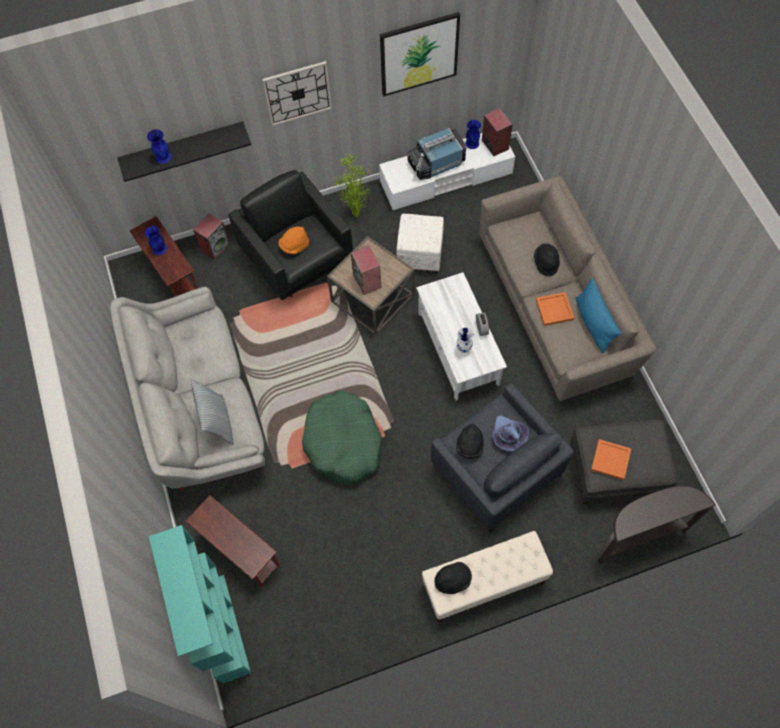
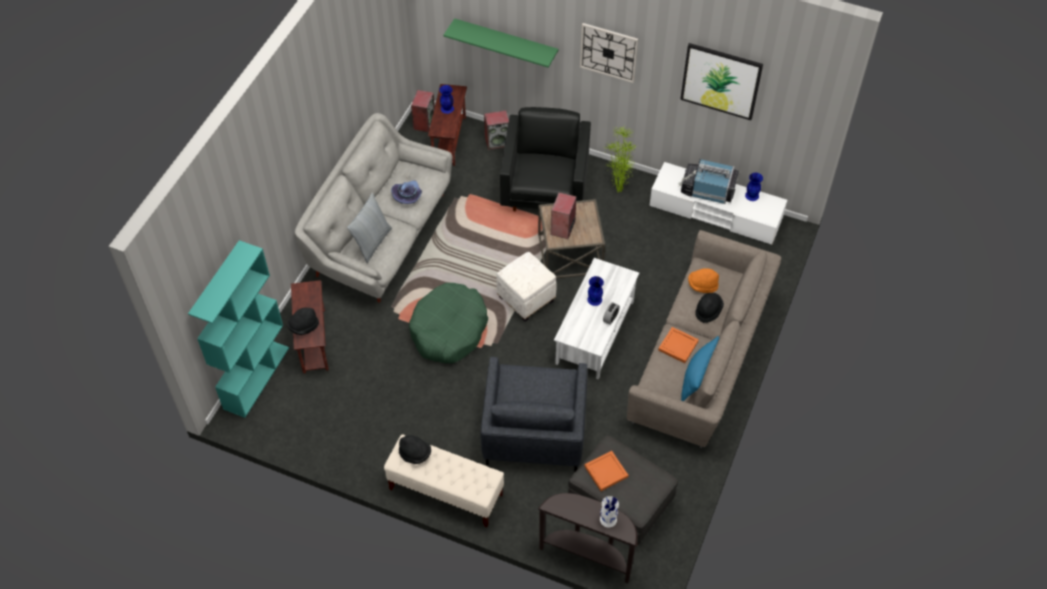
camera: 40 degrees right, 10 degrees down
black shelf [117,121,251,182] -> green shelf [444,18,558,68]
blue vase [147,129,172,164] -> blue vase moved to [587,276,604,306]
orange hat [279,227,309,254] -> orange hat moved to [688,268,719,293]
white ottoman [396,214,444,273] -> white ottoman moved to [496,252,556,322]
white vase [456,328,474,356] -> white vase moved to [600,496,619,527]
black hat [456,423,484,459] -> black hat moved to [287,307,319,335]
speaker [482,108,513,156] -> speaker moved to [411,90,435,132]
purple hat [492,416,529,452] -> purple hat moved to [391,181,422,204]

